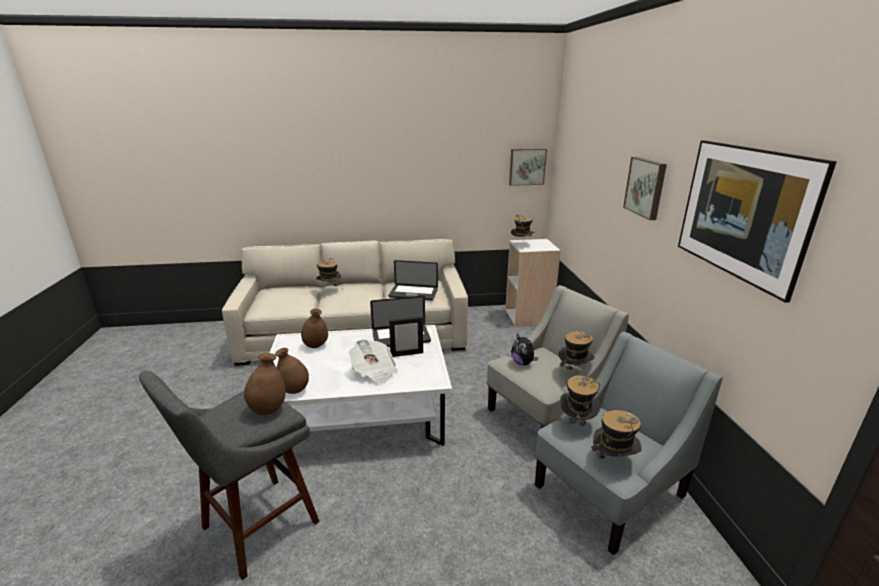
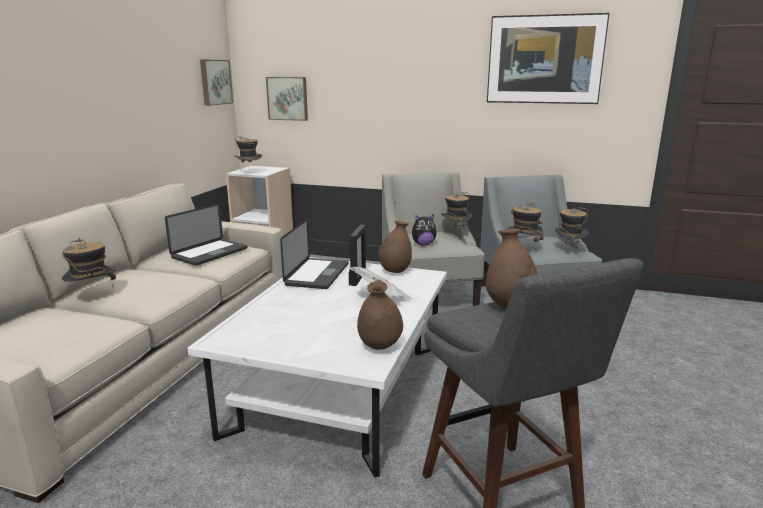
camera: 65 degrees left, 5 degrees down
brown vase [301,309,328,348] -> brown vase moved to [378,221,412,273]
picture [623,157,667,220] -> picture moved to [266,77,308,121]

